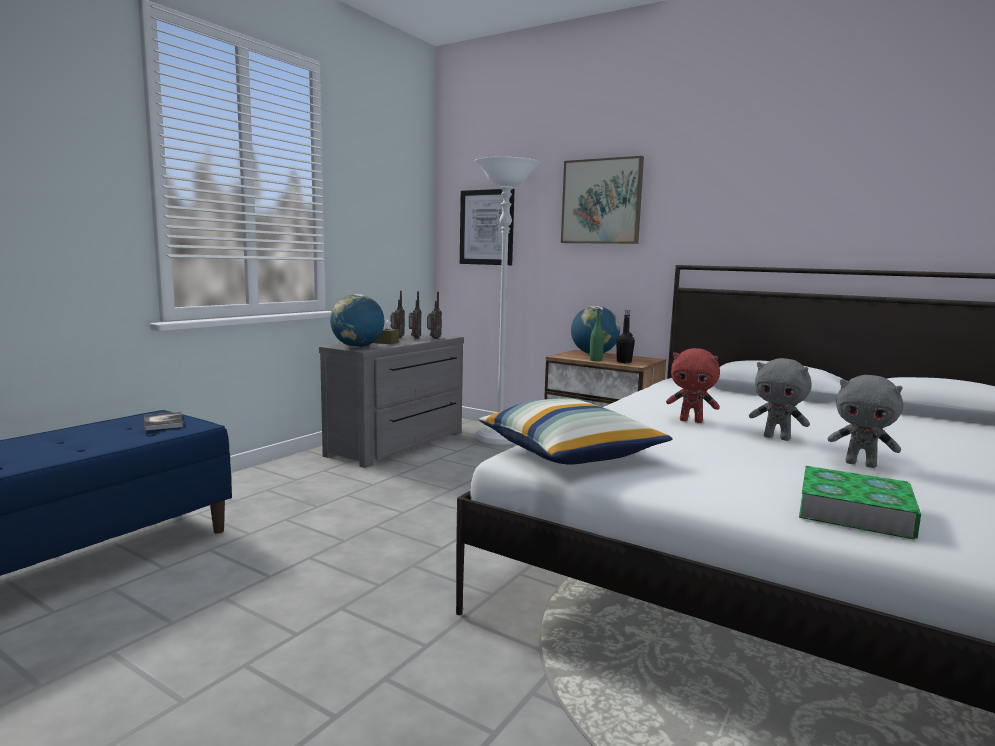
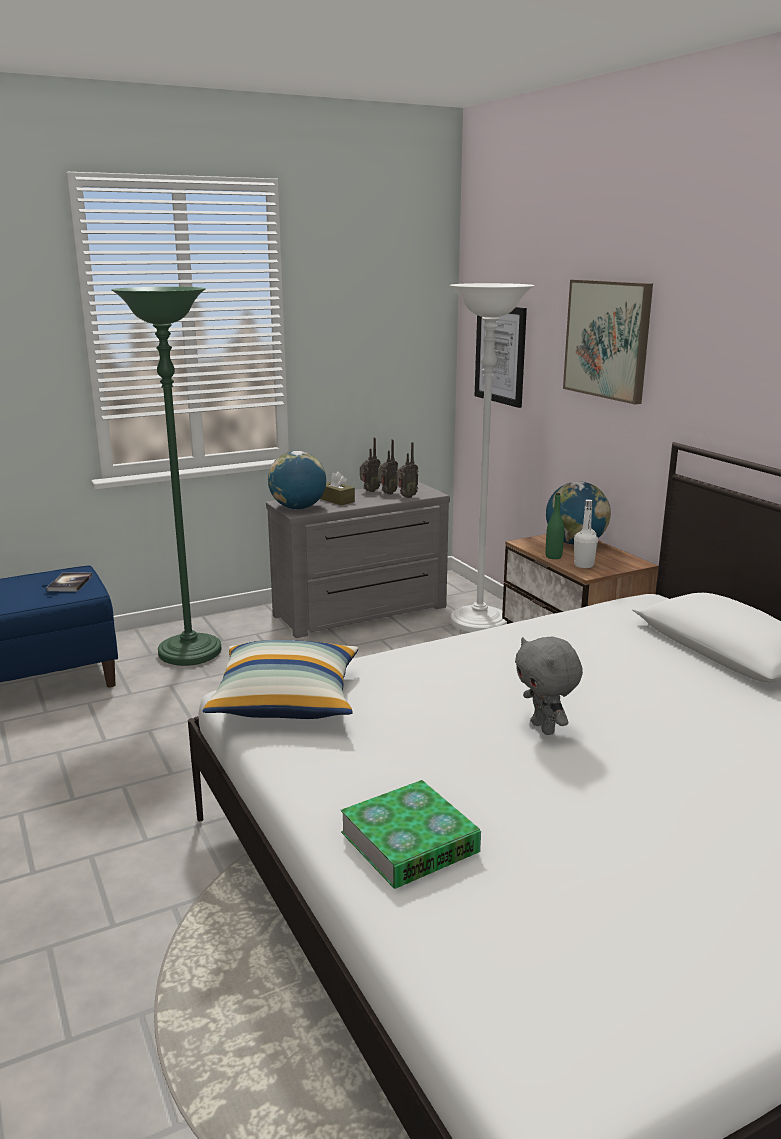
camera: 30 degrees right, 10 degrees up
black bottle [616,310,635,363] -> white bottle [574,499,598,568]
red plush toy [666,348,720,423] -> none
grey plush toy [828,375,903,468] -> none
none -> green floor lamp [111,287,221,666]

